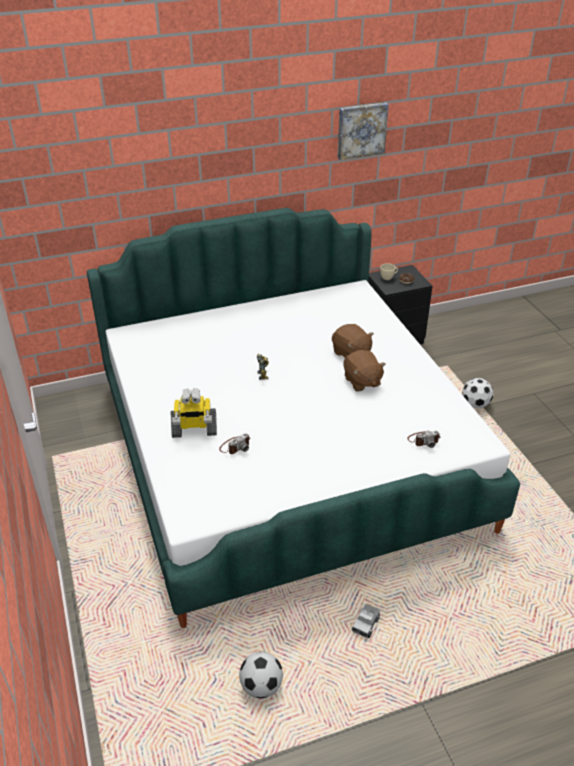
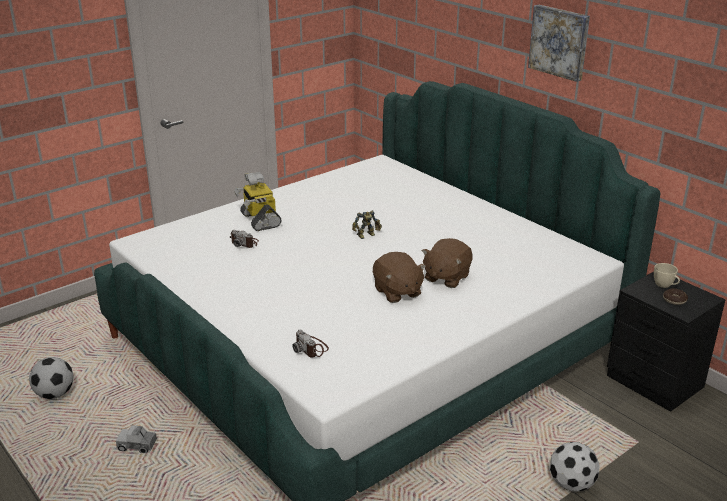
camera: 70 degrees right, 10 degrees down
picture [337,102,389,160] -> picture moved to [528,5,590,82]
brown plush toy [343,350,386,392] -> brown plush toy turned 75 degrees counterclockwise [373,252,426,303]

